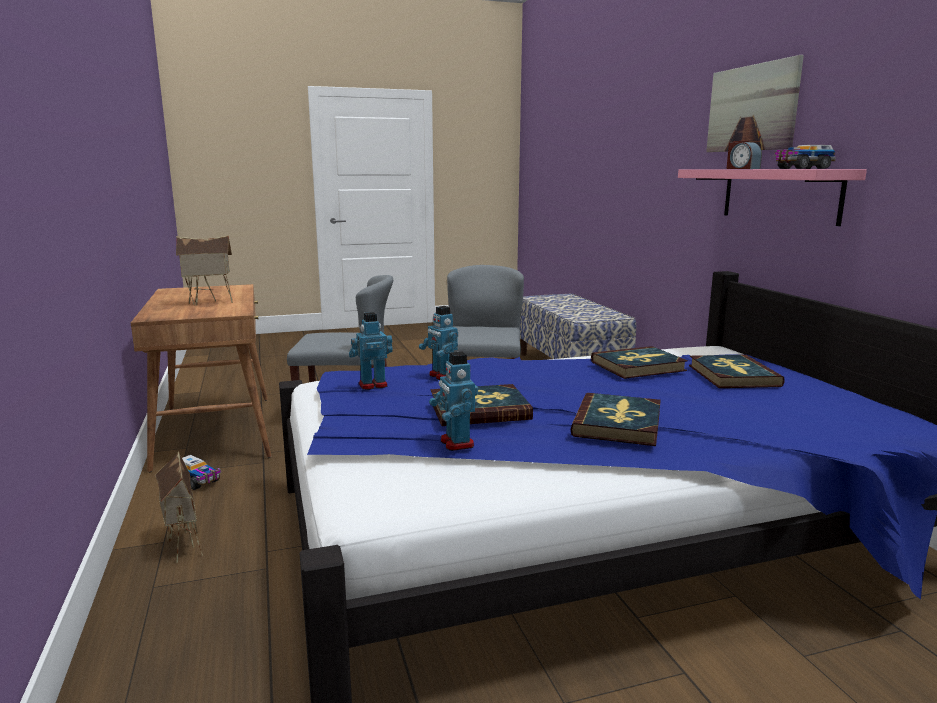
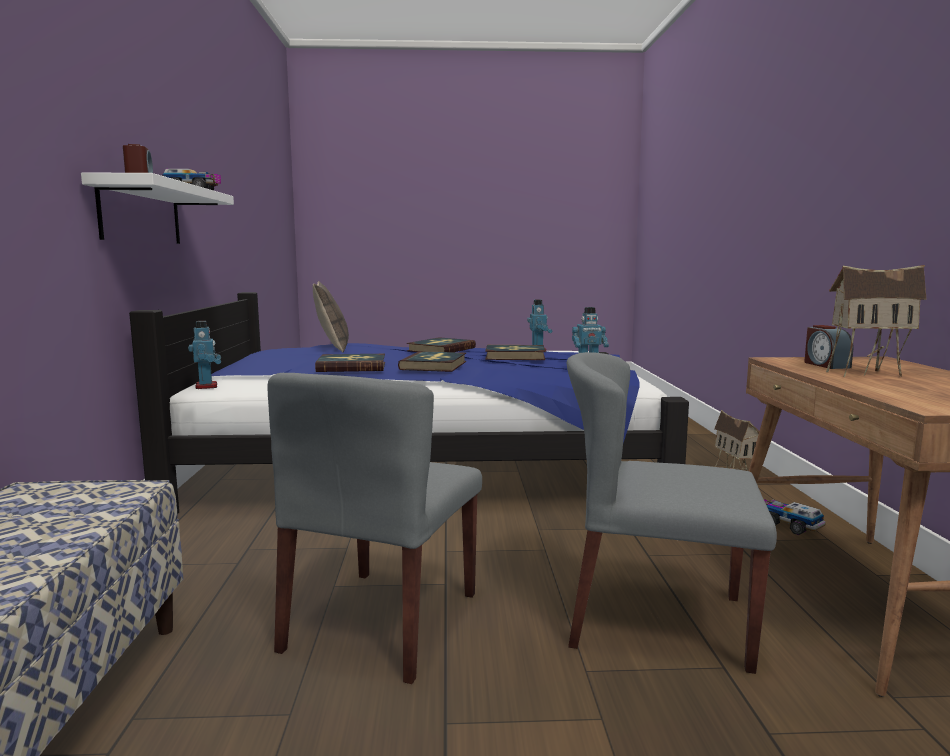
camera: 165 degrees left, 5 degrees down
toy robot [419,306,458,380] -> toy robot moved to [188,321,221,389]
pink shelf [678,169,867,226] -> white shelf [81,172,234,244]
book [689,355,785,388] -> book moved to [398,351,466,372]
picture [706,55,804,152] -> none
none -> pillow [313,281,349,353]
none -> alarm clock [804,325,853,369]

